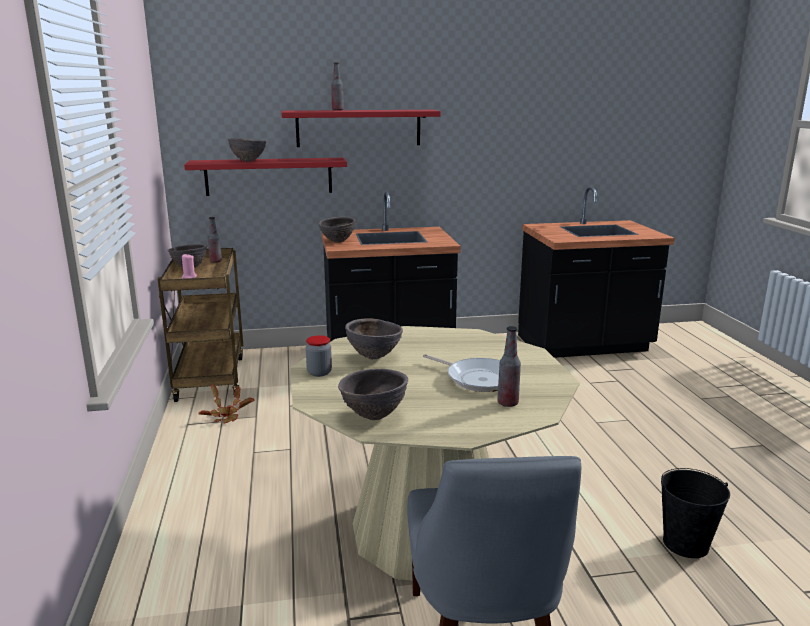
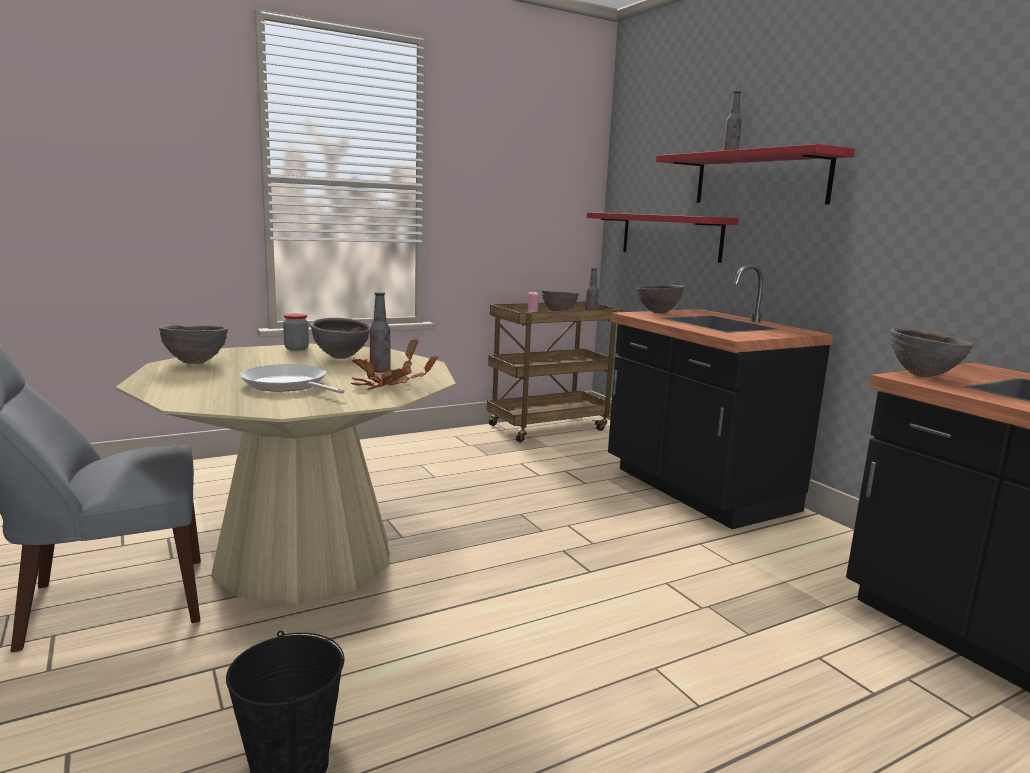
camera: 70 degrees right, 5 degrees down
potted plant [198,384,255,424] -> potted plant moved to [351,338,438,390]
brown bowl [228,138,266,162] -> brown bowl moved to [891,328,974,377]
frying pan [423,354,500,392] -> frying pan turned 105 degrees clockwise [240,364,345,394]
bottle [497,326,521,407] -> bottle moved to [370,292,391,373]

